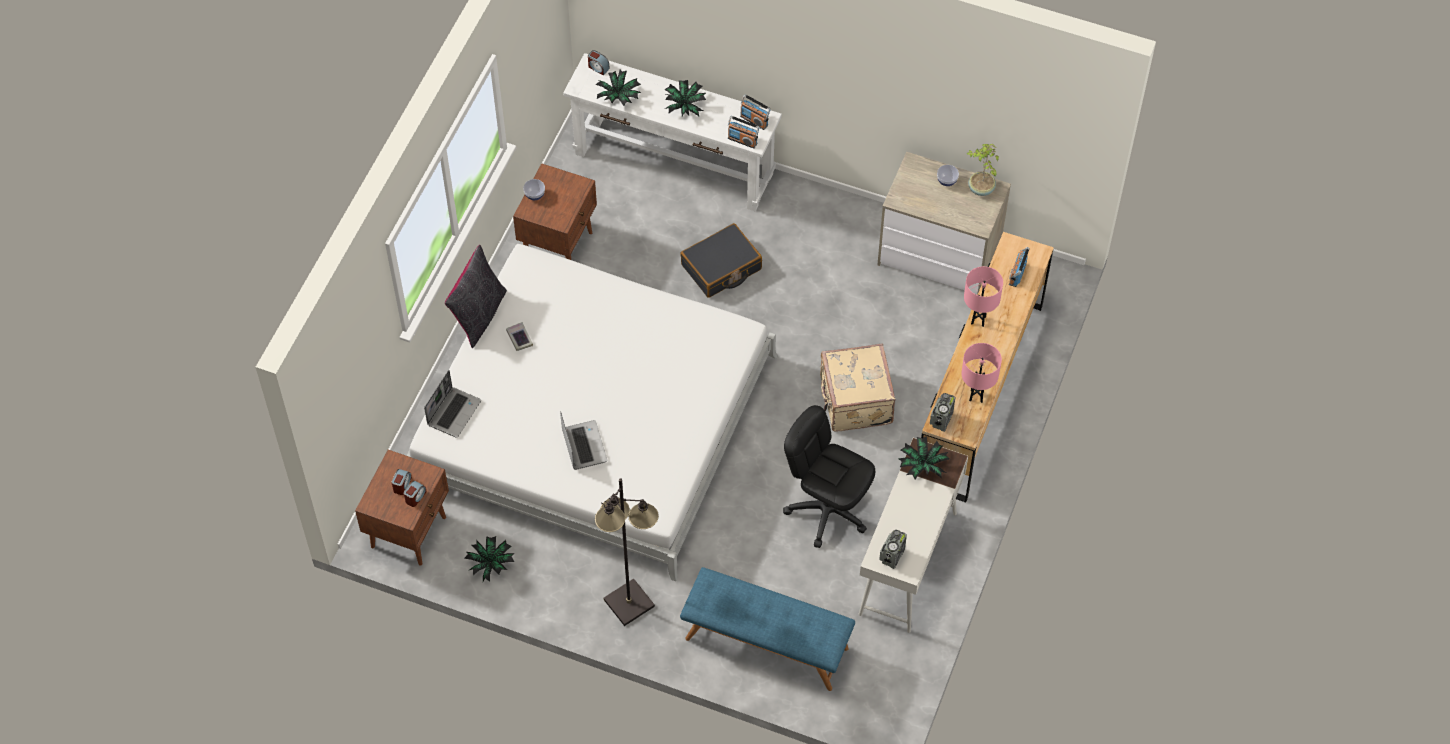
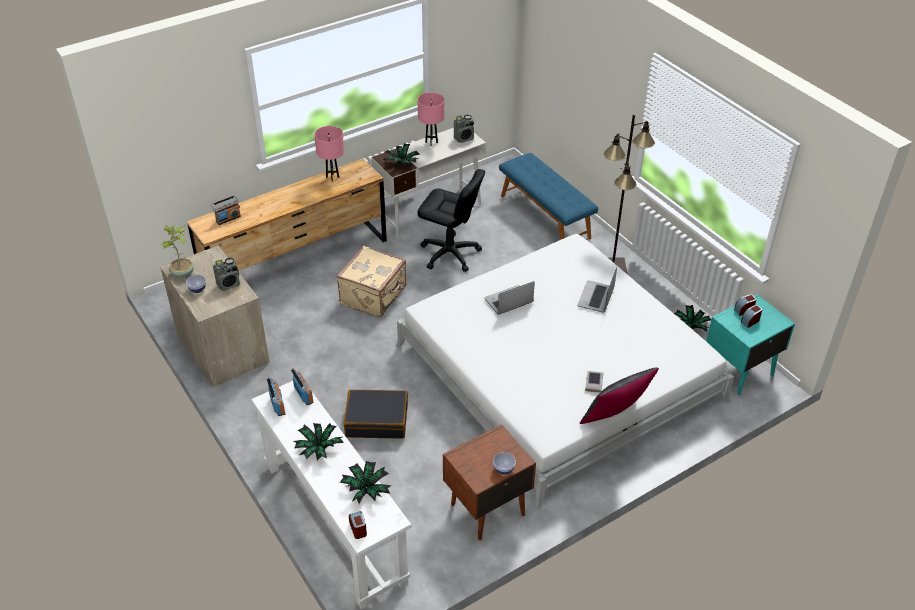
camera: 145 degrees left, 15 degrees down
brown nightstand [355,450,449,565] -> turquoise nightstand [706,294,795,395]
laptop [424,370,481,437] -> laptop moved to [484,281,535,315]
black office chair [783,405,875,548] -> black office chair turned 45 degrees counterclockwise [417,169,485,272]
radio [930,393,955,432] -> radio moved to [213,258,240,291]
pink table lamp [964,266,1003,327] -> pink table lamp moved to [417,92,445,146]

